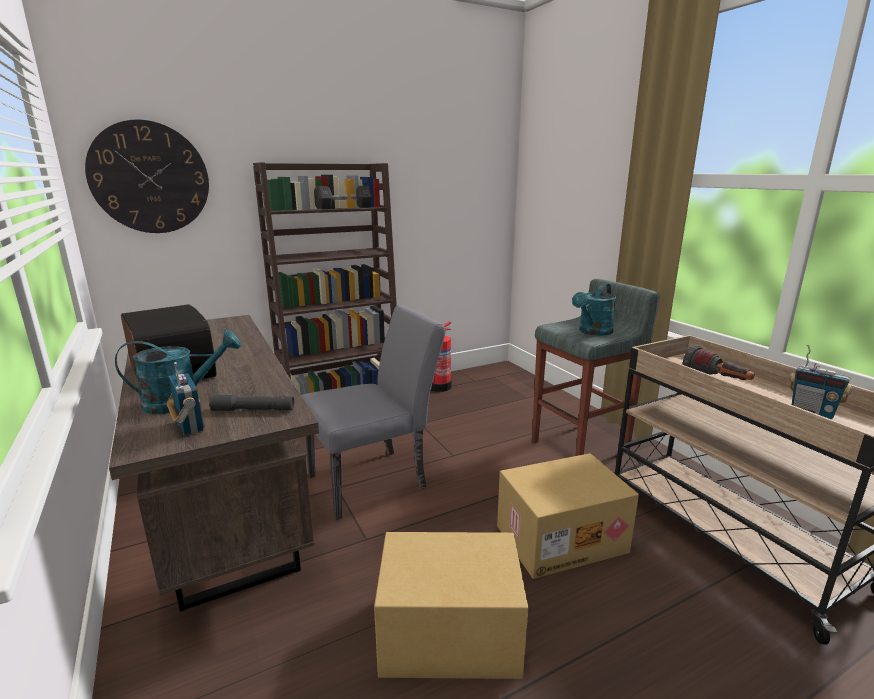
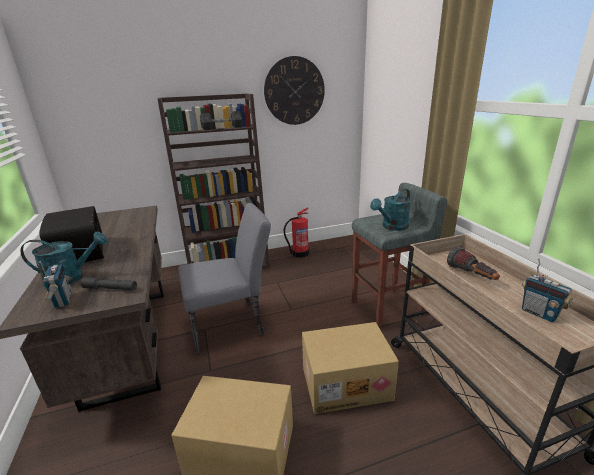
camera: 10 degrees right, 5 degrees up
wall clock [85,119,209,233] -> wall clock moved to [264,56,325,125]

